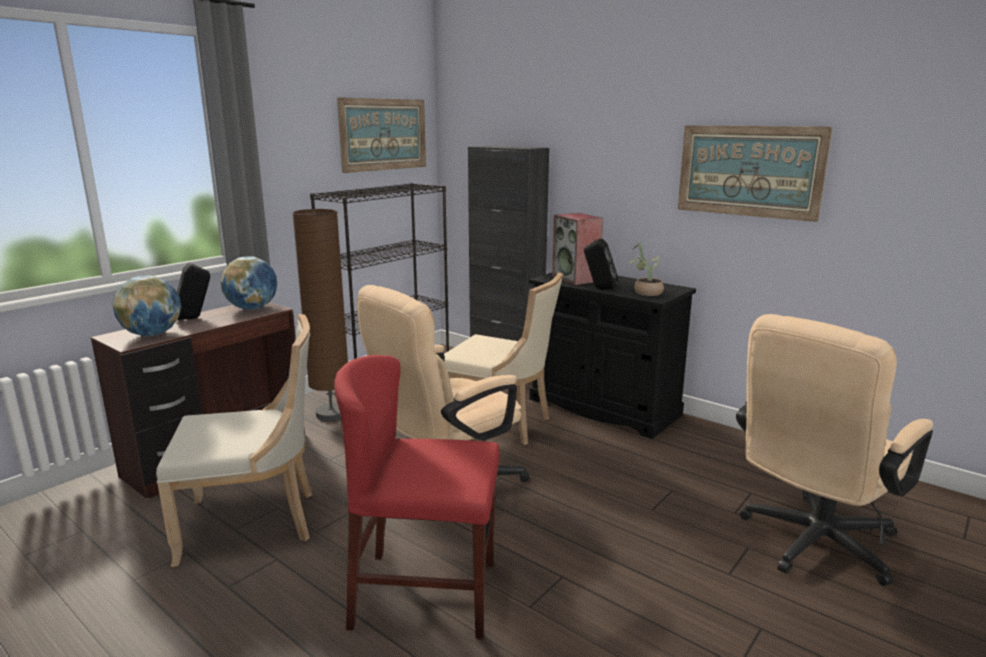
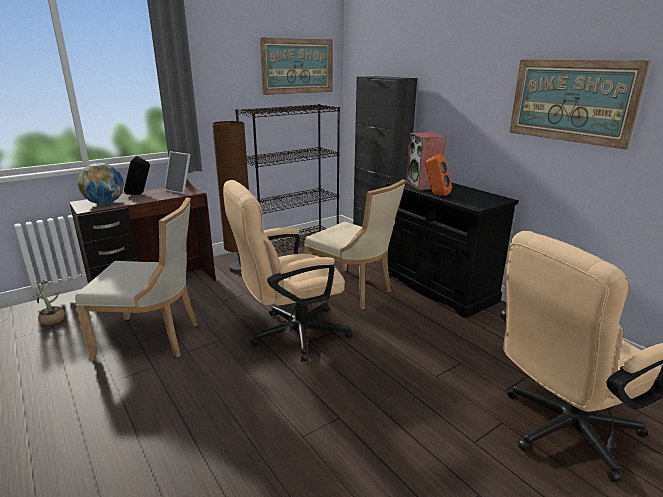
camera: 15 degrees right, 5 degrees up
globe [221,256,277,310] -> picture frame [164,151,194,194]
red chair [334,355,500,639] -> none
black speaker [584,238,618,289] -> orange speaker [425,154,452,196]
potted plant [628,242,664,296] -> potted plant moved to [33,280,65,325]

